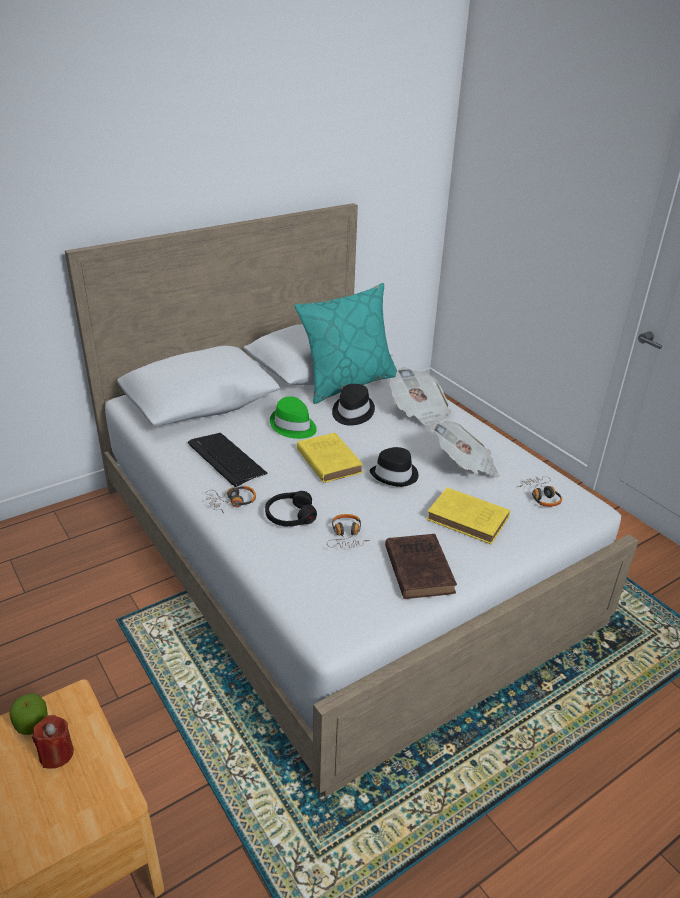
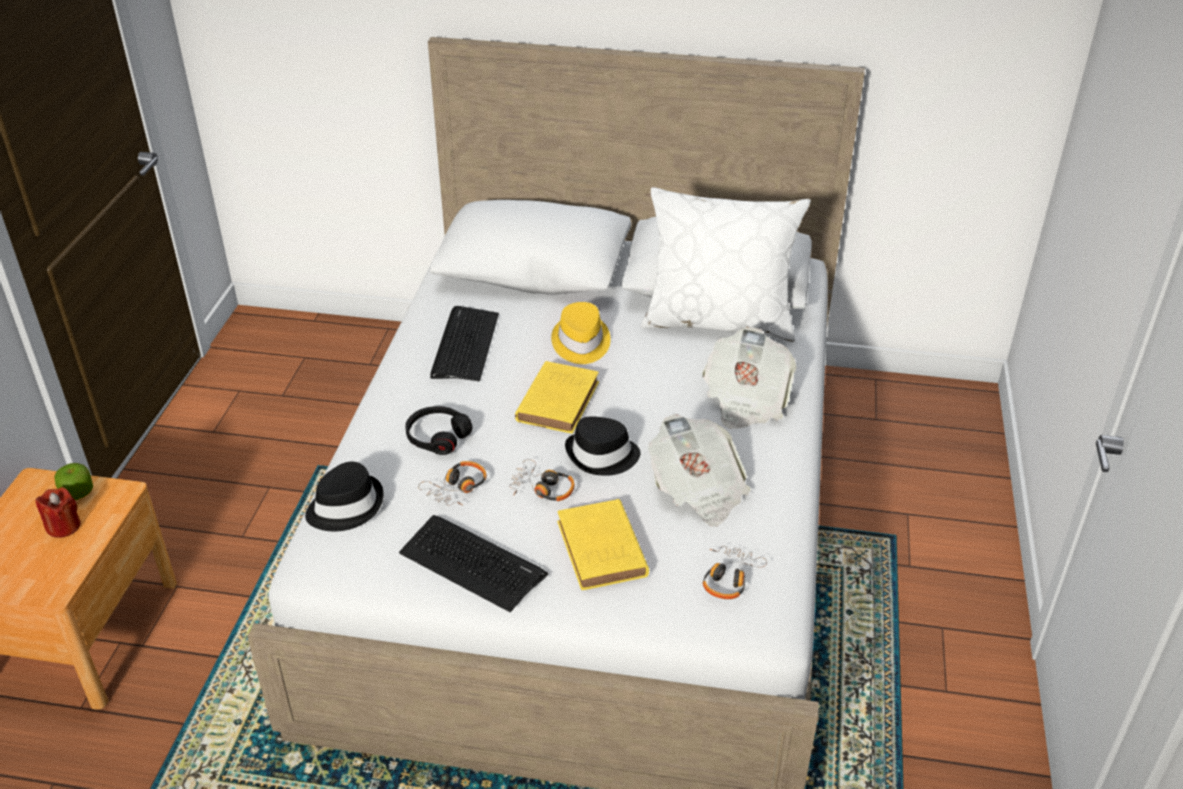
camera: 45 degrees right, 5 degrees up
headphones [206,486,256,513] -> headphones moved to [509,459,575,501]
green hat [270,396,317,439] -> yellow hat [551,302,610,364]
turquoise pillow [295,283,397,404] -> white pillow [641,187,811,342]
black hat [332,384,375,426] -> black hat moved to [305,461,384,531]
brown book [385,534,457,599] -> keyboard [399,515,548,612]

